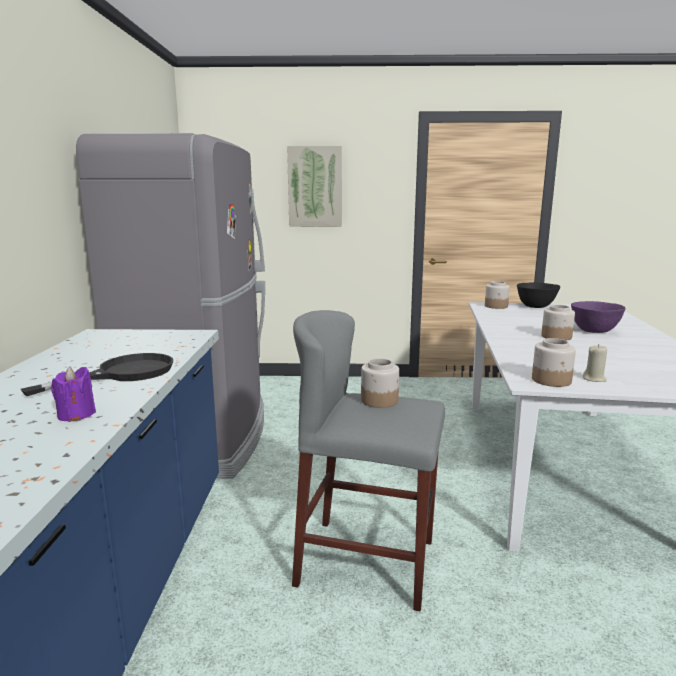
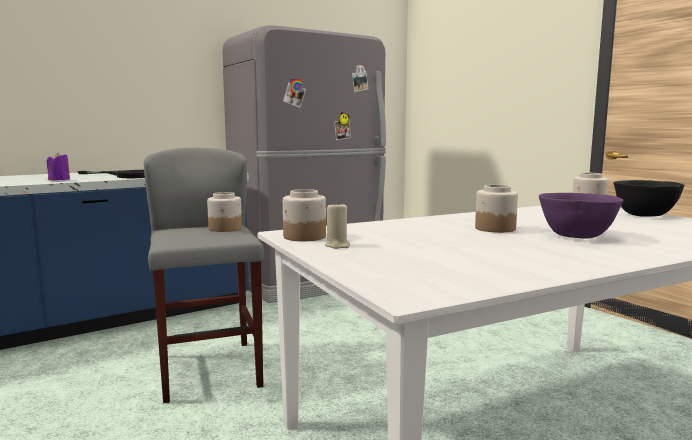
camera: 55 degrees right, 5 degrees down
picture [287,146,342,227] -> none

